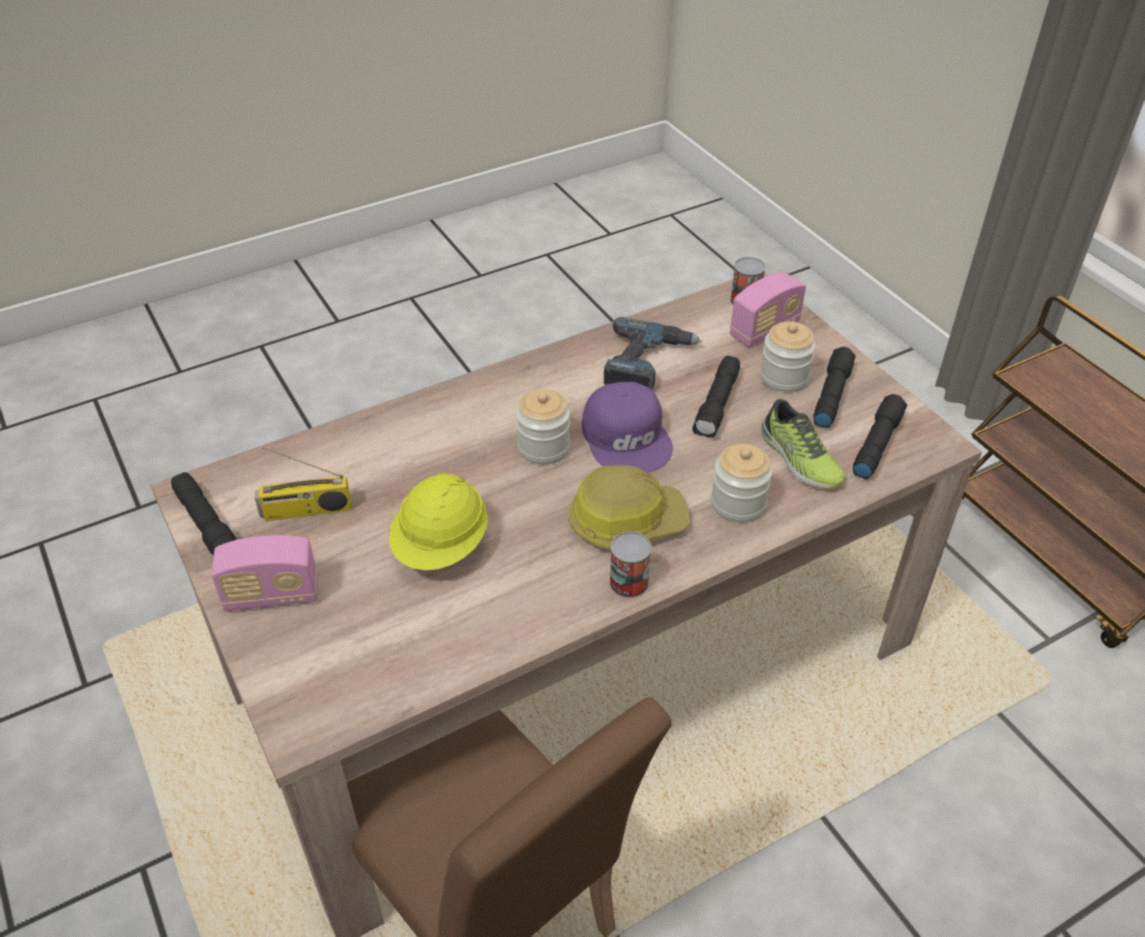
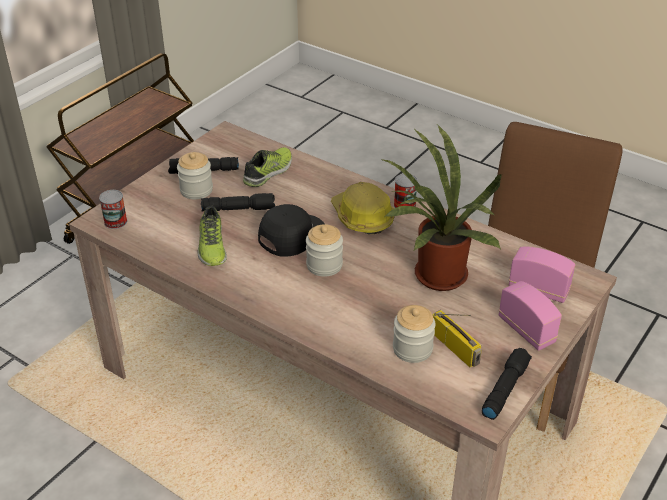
camera: 115 degrees left, 5 degrees down
yellow hard hat [389,474,488,570] -> potted plant [380,125,502,291]
purple cap [582,382,673,473] -> black cap [258,204,325,257]
power drill [604,317,702,390] -> shoe [198,206,227,266]
jar [711,443,772,523] -> jar moved to [393,305,436,363]
radio [730,272,806,347] -> radio moved to [509,247,575,303]
black flashlight [853,394,907,479] -> none

